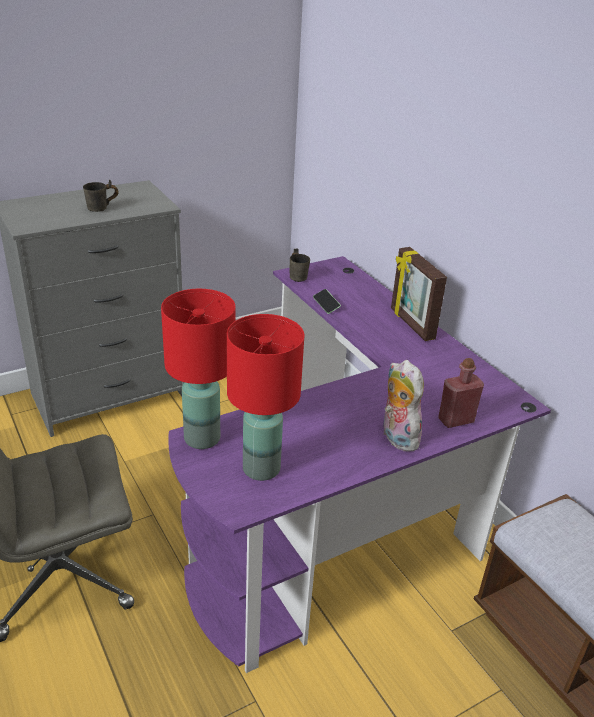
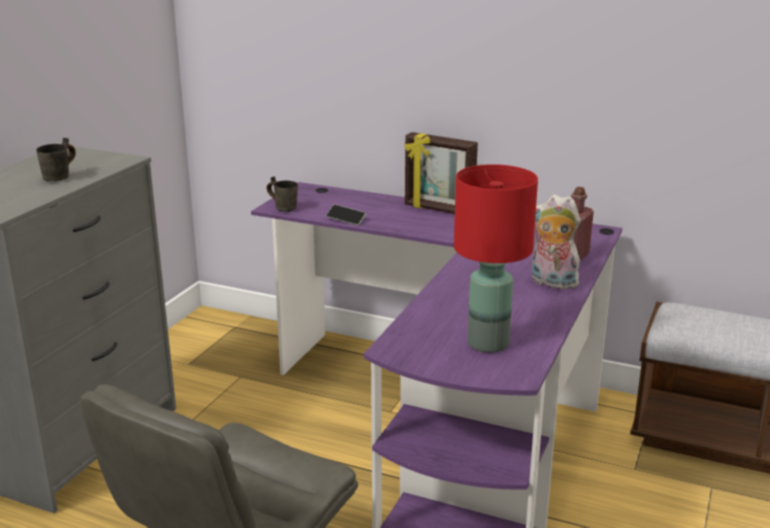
camera: 35 degrees left, 10 degrees down
red table lamp [161,289,236,449] -> none

